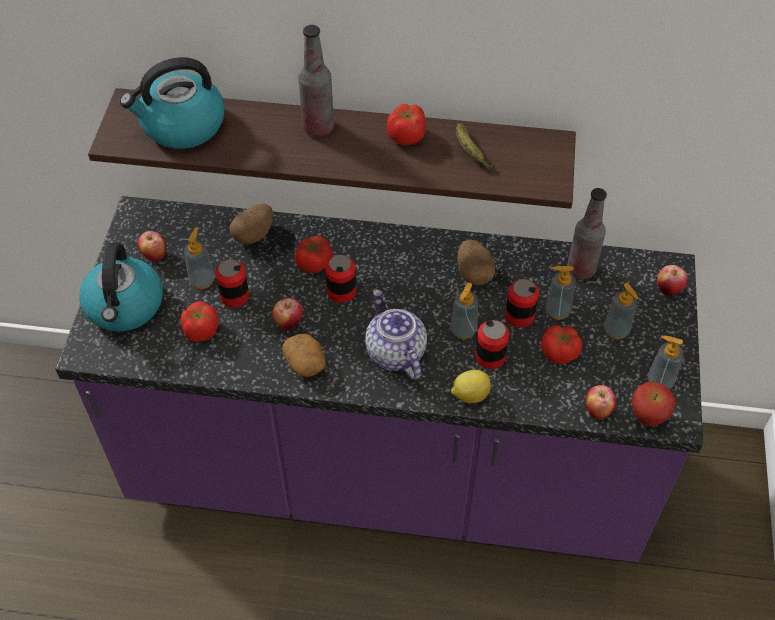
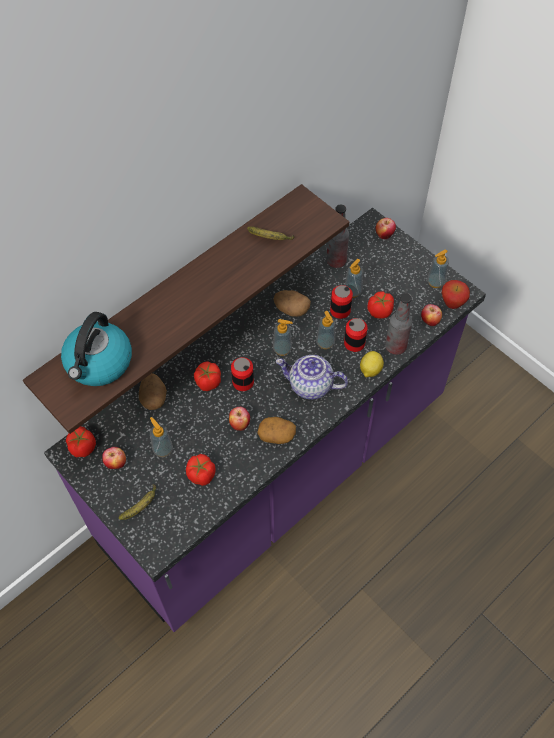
camera: 50 degrees left, 5 degrees up
kettle [79,243,163,332] -> banana [118,484,156,520]
can [215,259,249,307] -> none
bottle [298,25,334,137] -> bottle moved to [385,293,412,355]
tomato [387,104,426,145] -> tomato moved to [66,426,96,457]
soap dispenser [604,283,638,339] -> soap dispenser moved to [273,319,293,356]

